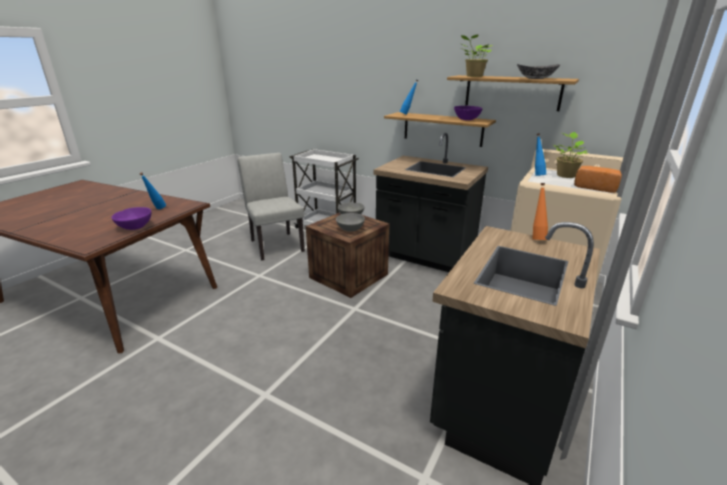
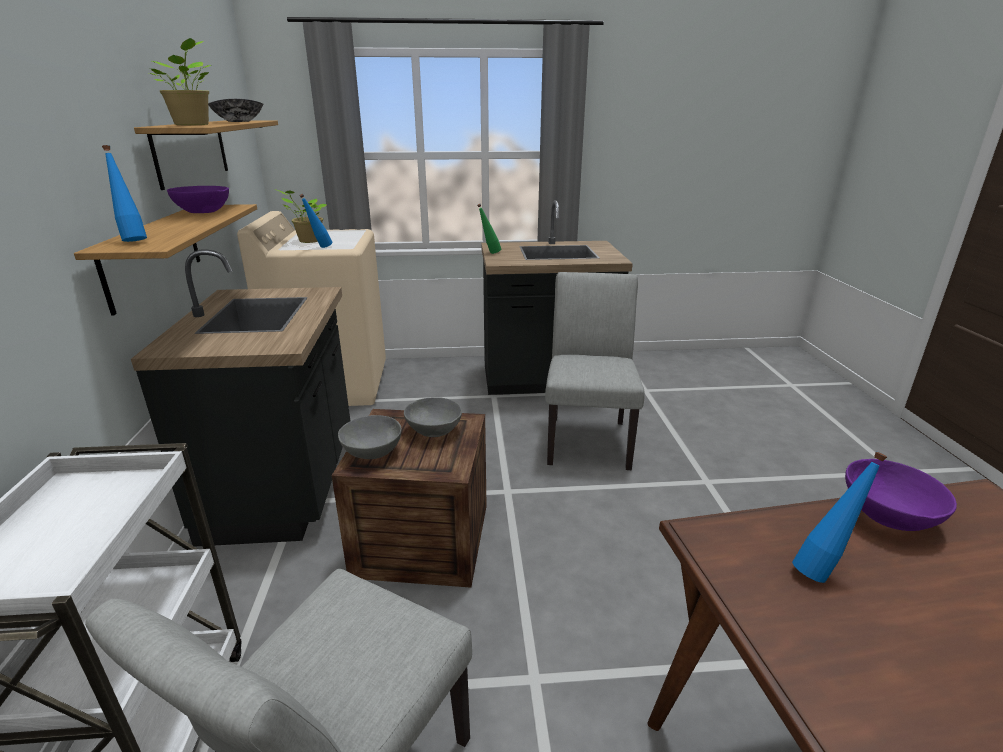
camera: 125 degrees left, 0 degrees up
orange bottle [533,183,548,240] -> green bottle [477,204,501,254]
bread [574,166,622,193] -> none
none -> grey chair [545,272,645,470]

